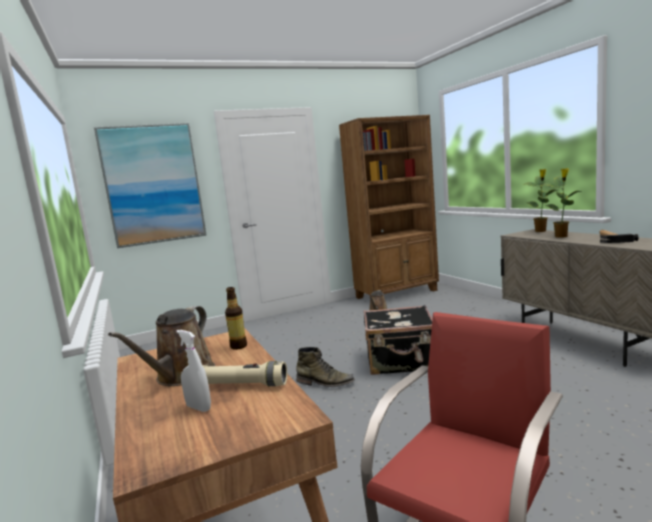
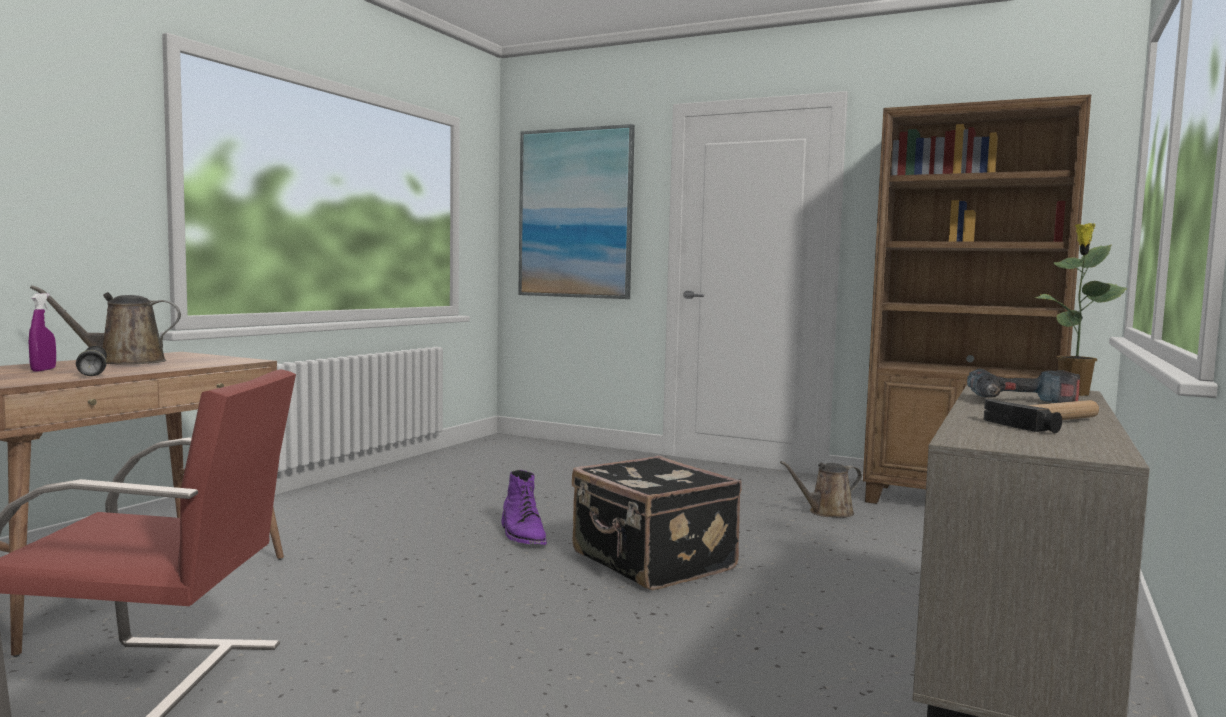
camera: 50 degrees right, 5 degrees down
white spray bottle [176,330,211,412] -> purple spray bottle [28,293,56,372]
beige flashlight [203,361,287,386] -> black flashlight [76,346,107,376]
bottle [225,287,247,350] -> none
green boot [296,347,355,387] -> purple boot [501,470,547,545]
potted plant [542,168,582,238] -> power drill [967,369,1080,403]

